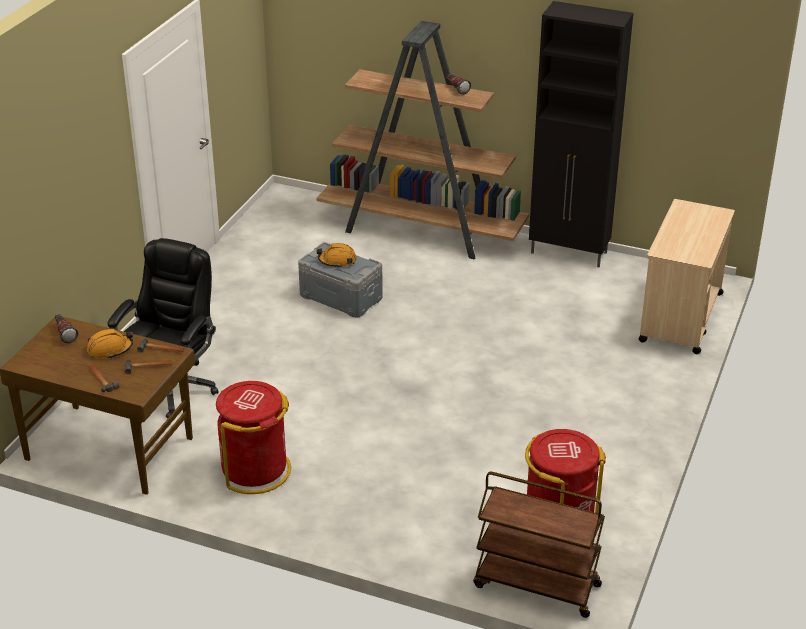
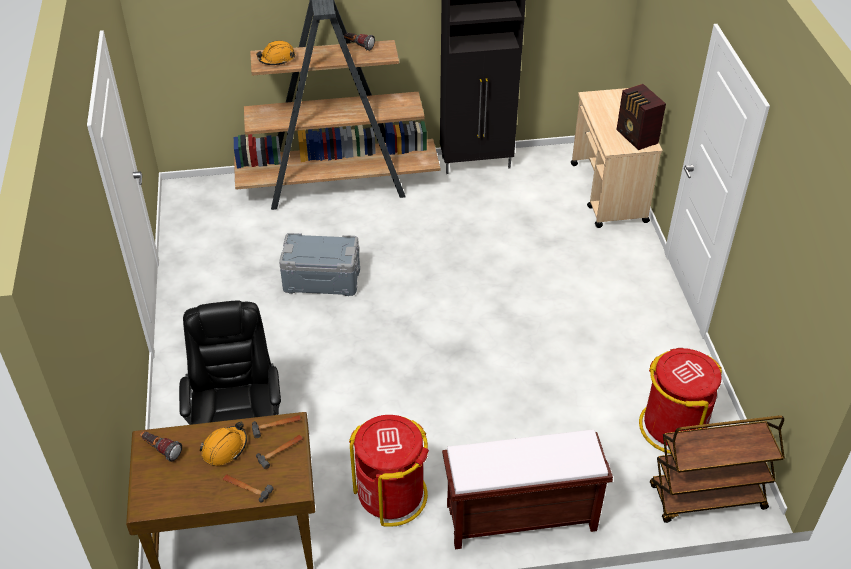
camera: 30 degrees left, 10 degrees up
orange hard hat [316,243,357,268] -> orange hard hat moved to [256,41,295,65]
none -> brown bench [442,429,613,549]
none -> radio [616,84,666,150]

